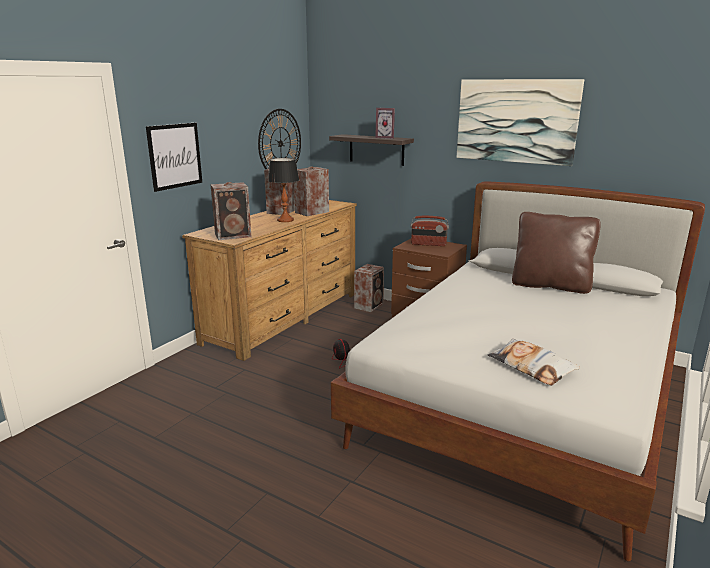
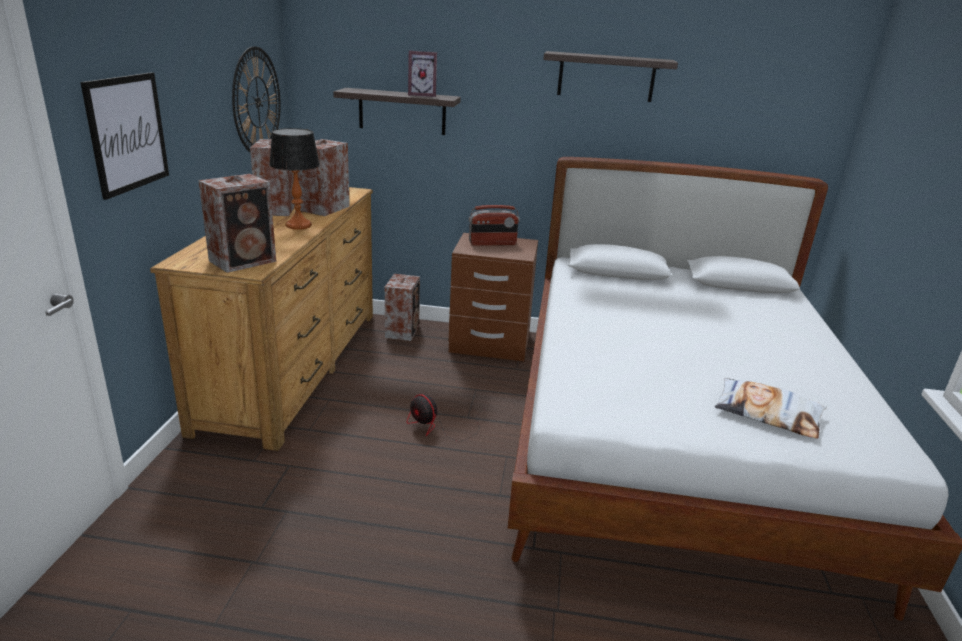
camera: 25 degrees left, 5 degrees up
picture [457,79,584,166] -> shelf [543,51,678,102]
brown pillow [512,212,600,294] -> none

